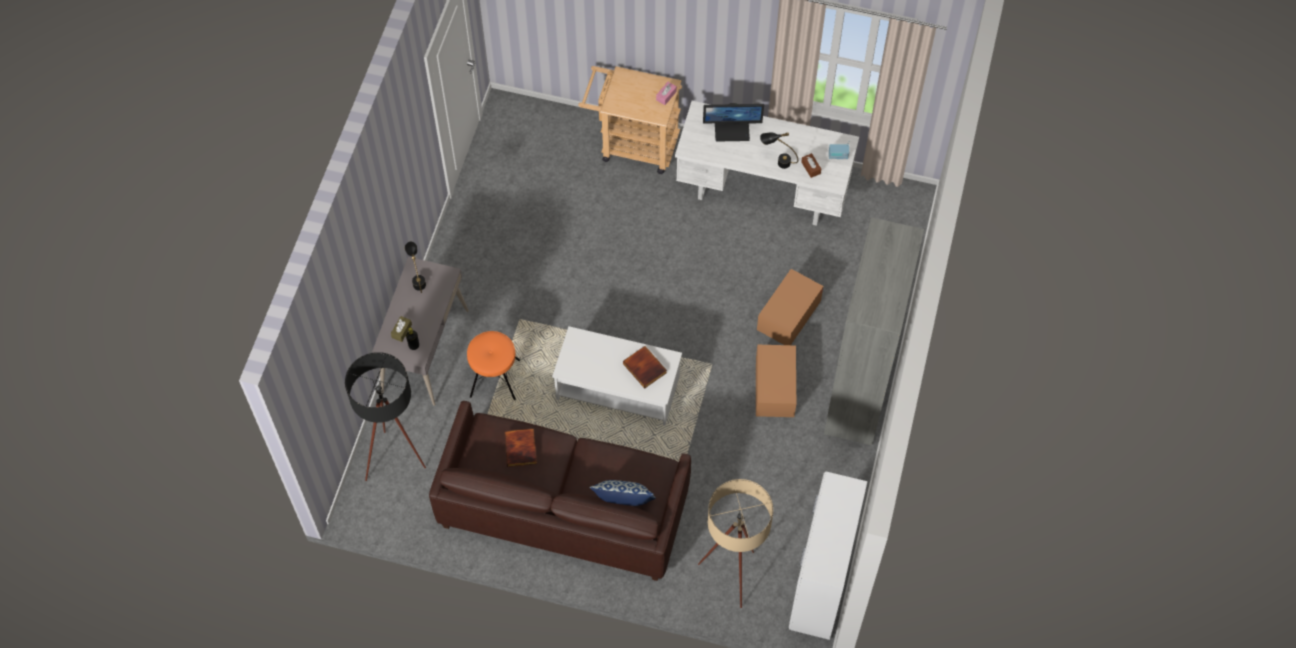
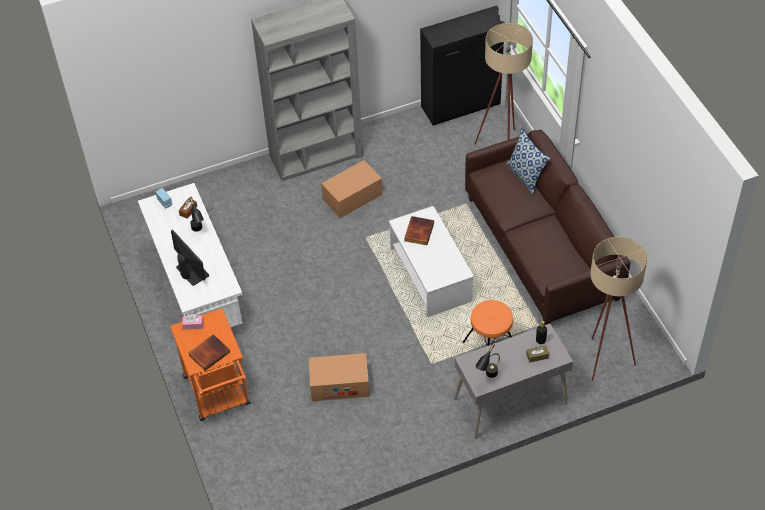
camera: 125 degrees left, 10 degrees down
black floor lamp [345,352,426,481] -> beige floor lamp [590,237,647,381]
book [504,429,537,467] -> book moved to [188,334,230,371]
beige cart [578,66,682,174] -> orange cart [170,308,250,421]
cardboard box [757,269,823,345] -> cardboard box moved to [309,353,370,401]
white cabinet [789,471,868,640] -> black cabinet [420,6,505,125]

